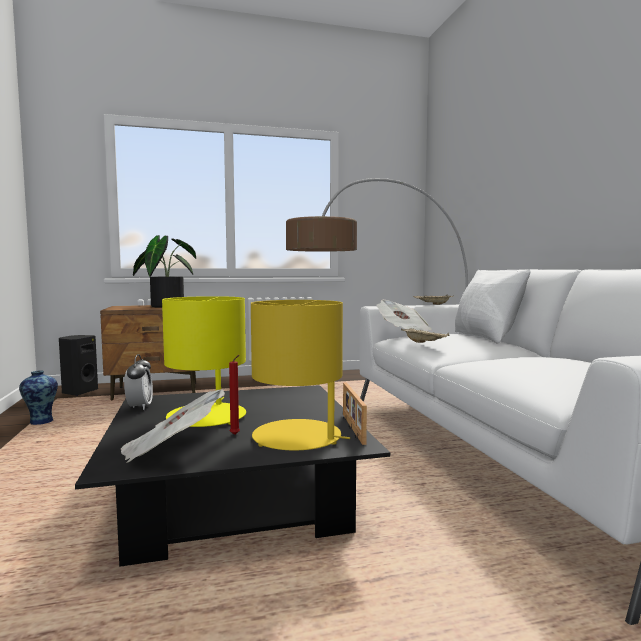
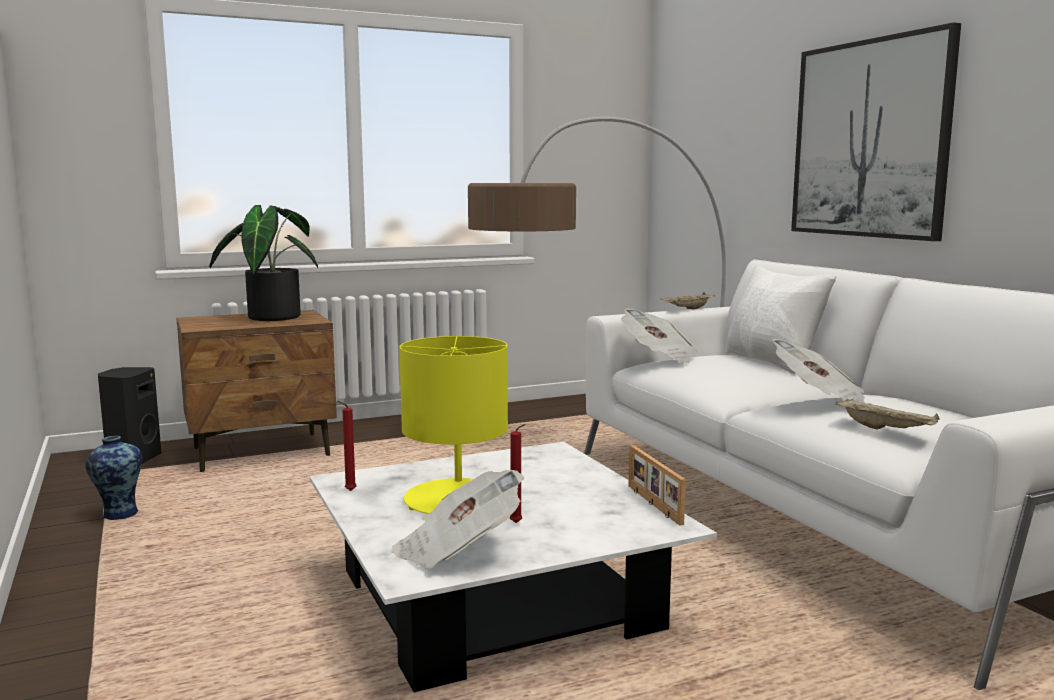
camera: 10 degrees left, 5 degrees up
black coffee table [75,385,390,567] -> white coffee table [310,442,717,692]
alarm clock [124,354,153,410] -> red candle [337,400,357,491]
yellow table lamp [251,300,350,450] -> none
beige tray [401,328,449,343] -> beige tray moved to [835,399,940,430]
none -> newspaper [772,339,865,403]
none -> picture [791,22,961,241]

